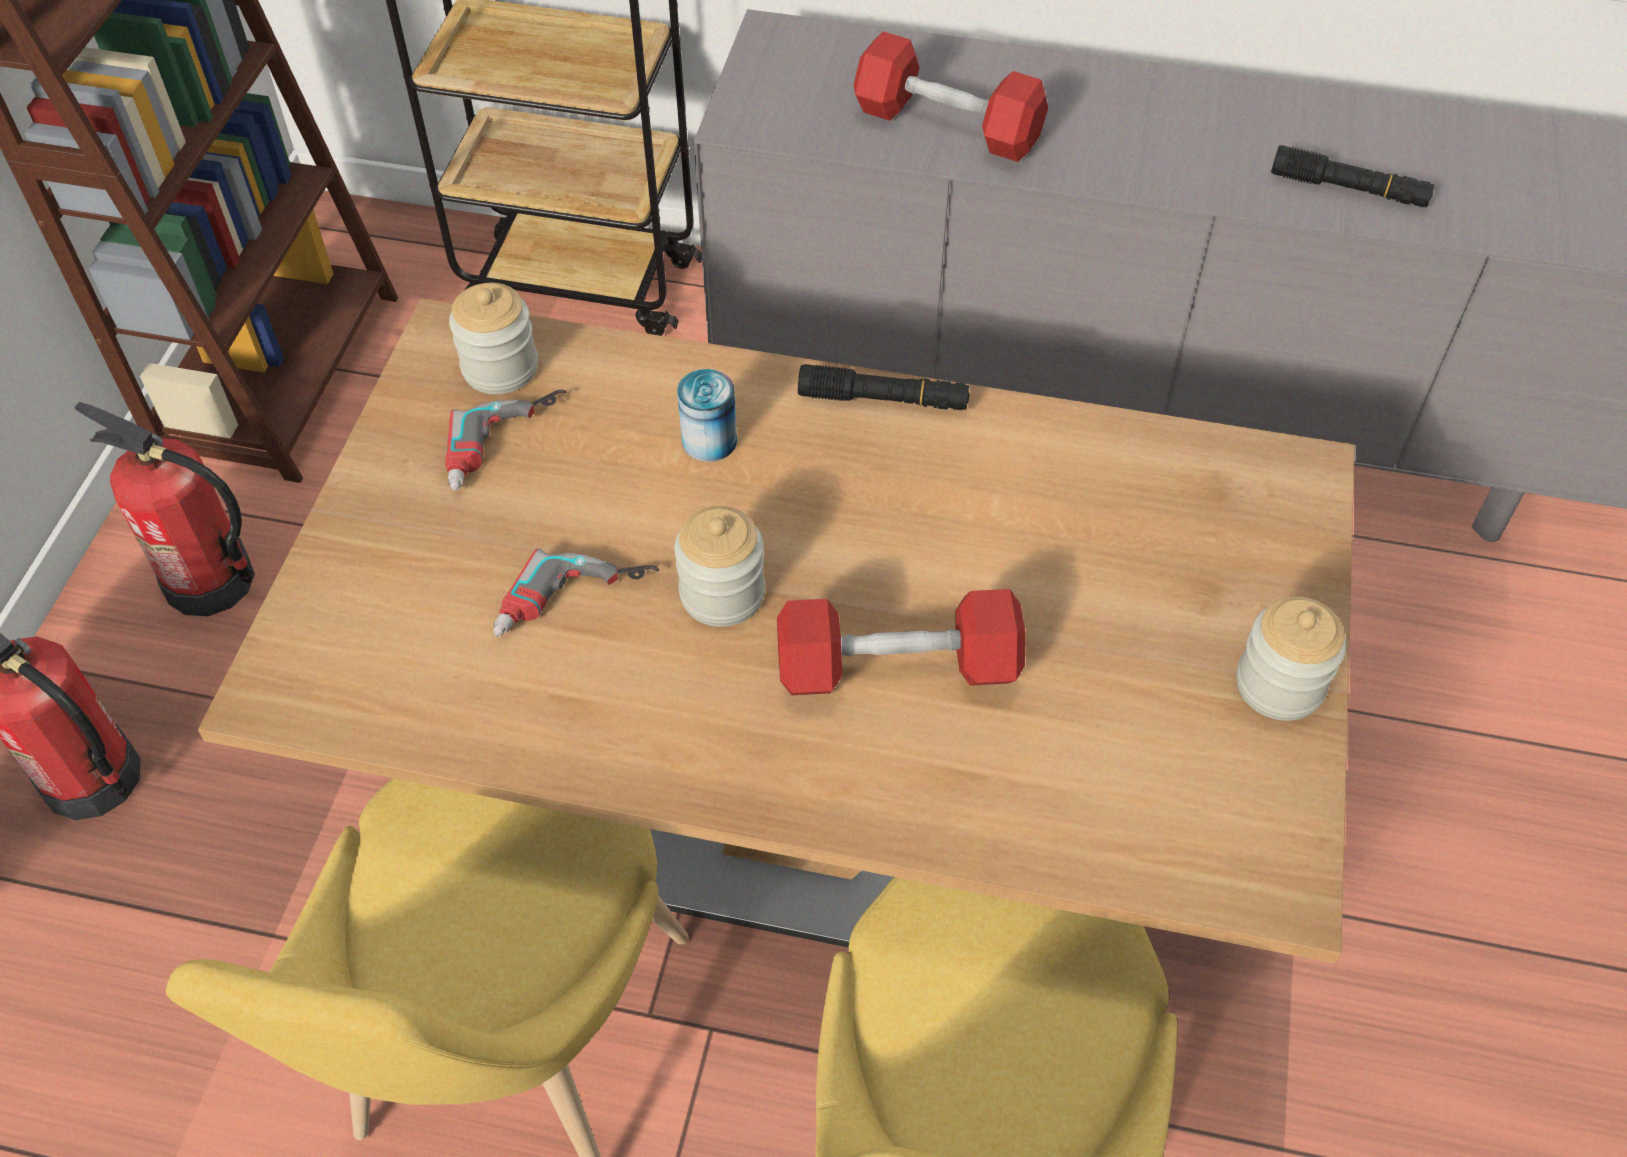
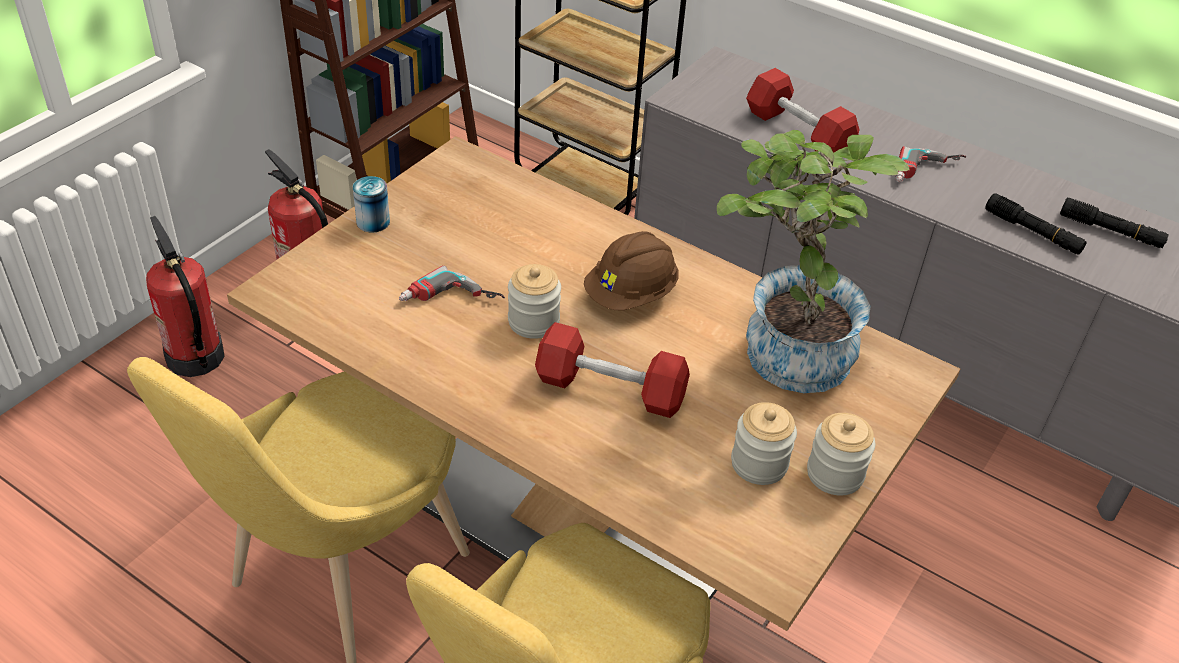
camera: 20 degrees right, 10 degrees down
power drill [445,390,567,490] -> power drill moved to [895,146,967,182]
jar [449,283,538,394] -> jar moved to [731,402,797,485]
can [677,369,737,462] -> can moved to [353,176,390,233]
black flashlight [798,364,970,410] -> black flashlight moved to [1060,198,1169,248]
none -> brown hard hat [584,231,679,310]
none -> potted plant [717,130,909,393]

